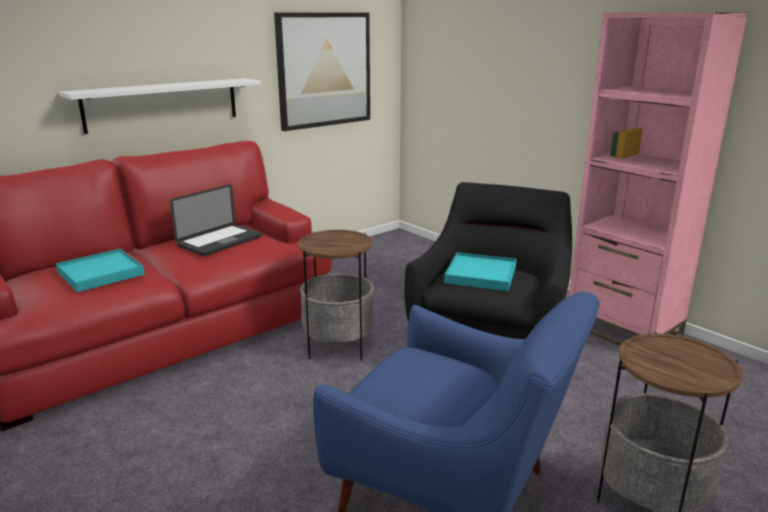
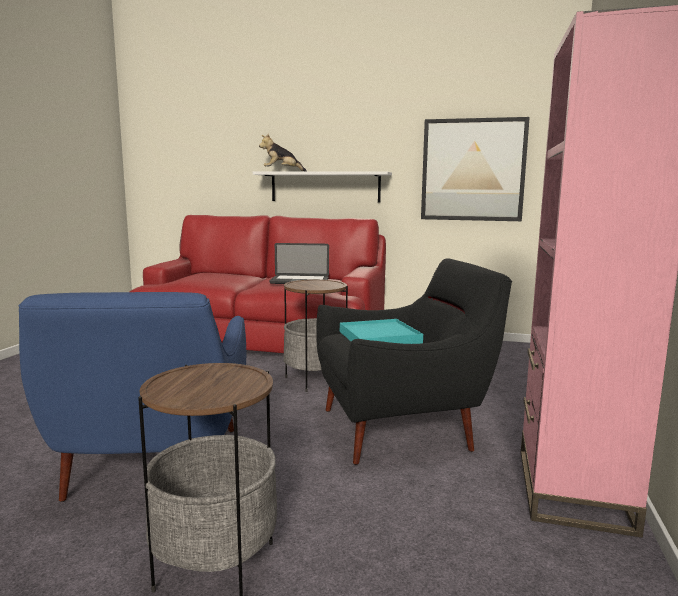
camera: 55 degrees right, 10 degrees down
turquoise tray [56,249,145,292] -> none
none -> plush toy [259,133,307,172]

